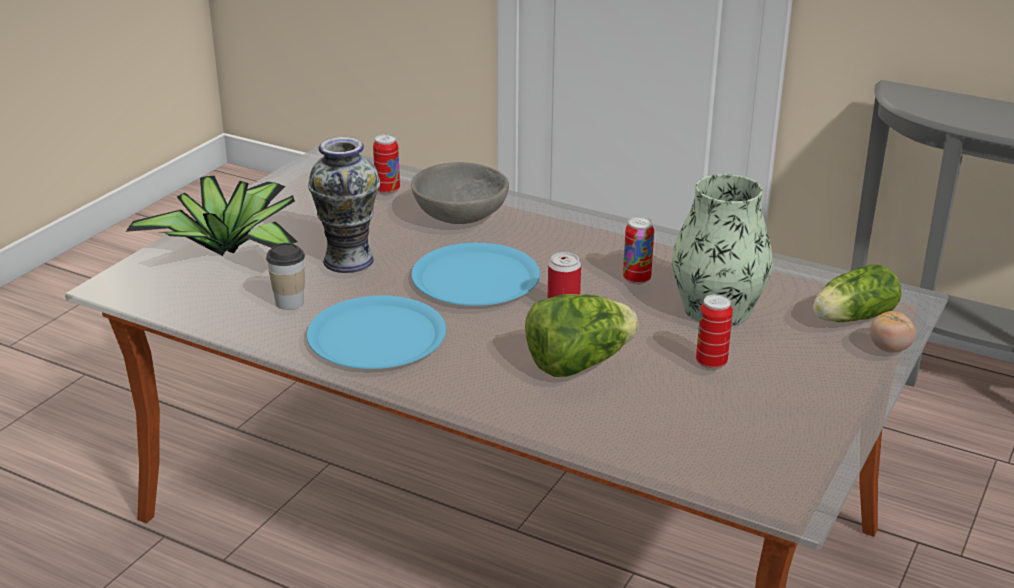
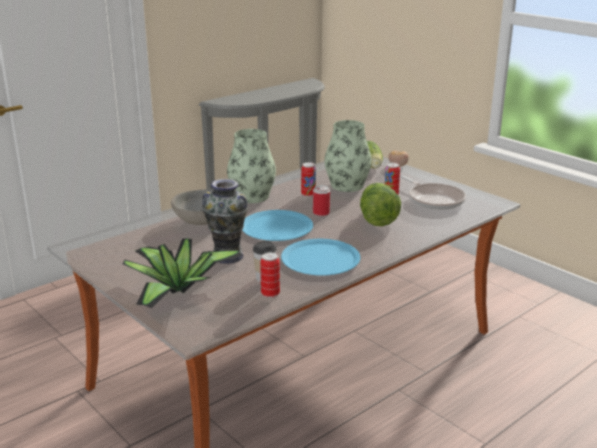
camera: 70 degrees left, 5 degrees down
can [373,134,400,195] -> can moved to [260,252,280,298]
none -> vase [227,129,276,203]
none -> frying pan [400,175,466,210]

